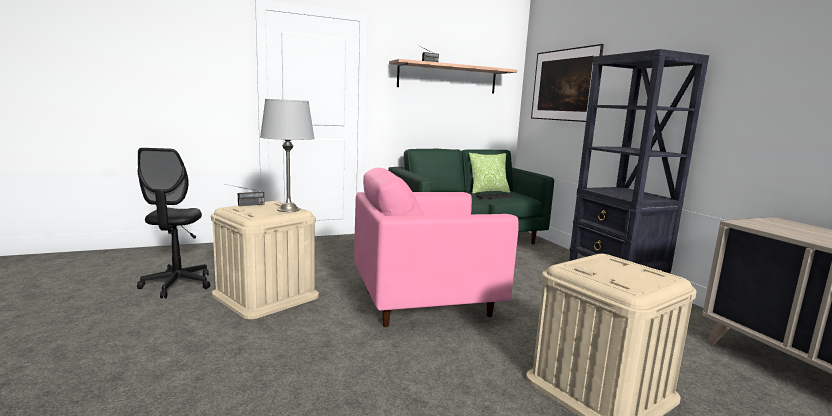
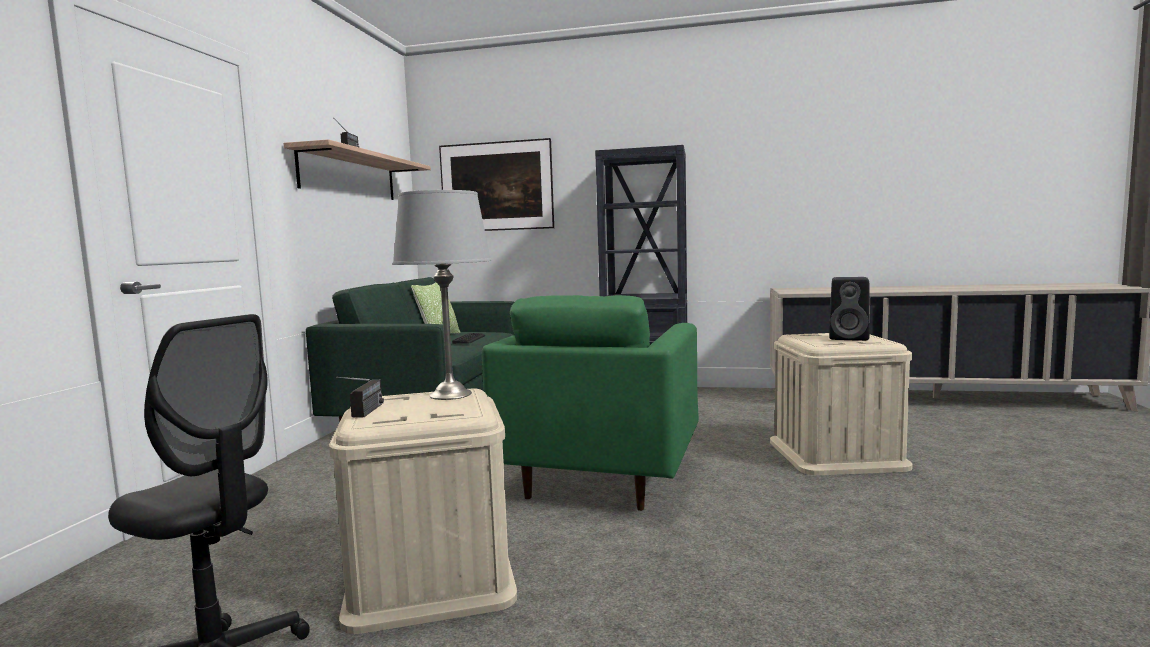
camera: 55 degrees left, 5 degrees down
pink armchair [354,168,519,327] -> green armchair [482,295,699,511]
none -> black speaker [829,277,870,341]

